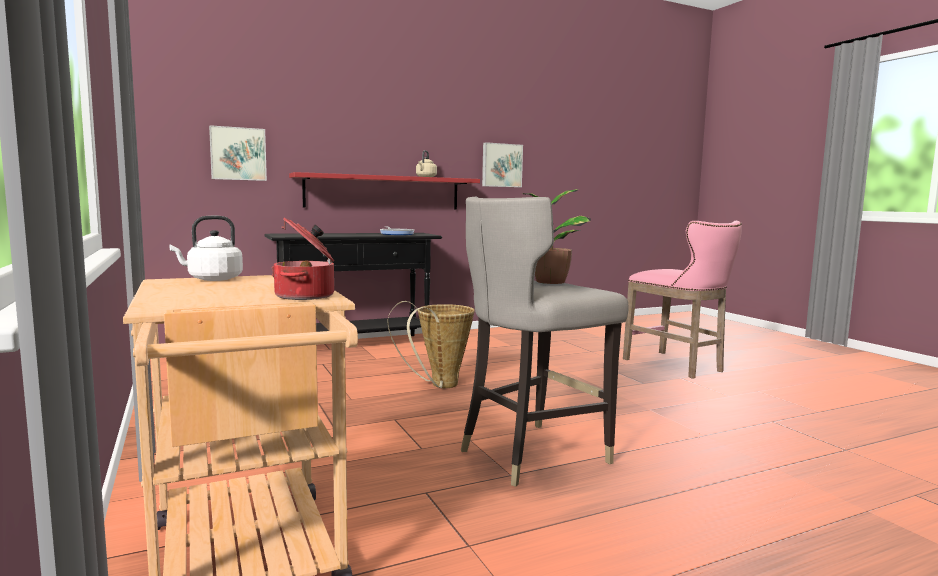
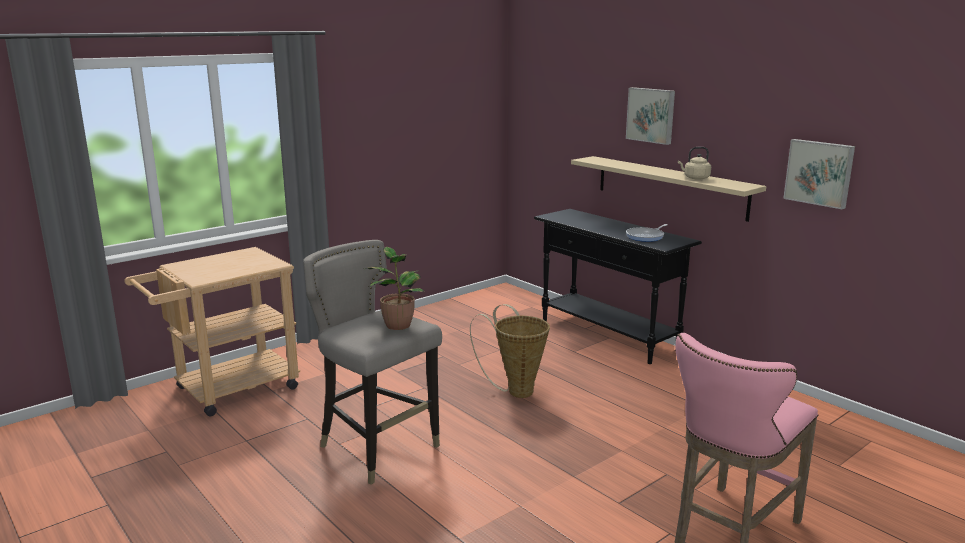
camera: 75 degrees right, 10 degrees up
white kettle [169,216,243,281] -> none
picture [209,125,267,181] -> picture moved to [626,87,675,145]
cooking pot [272,218,334,300] -> none
red shelf [289,172,480,209] -> beige shelf [571,156,766,222]

